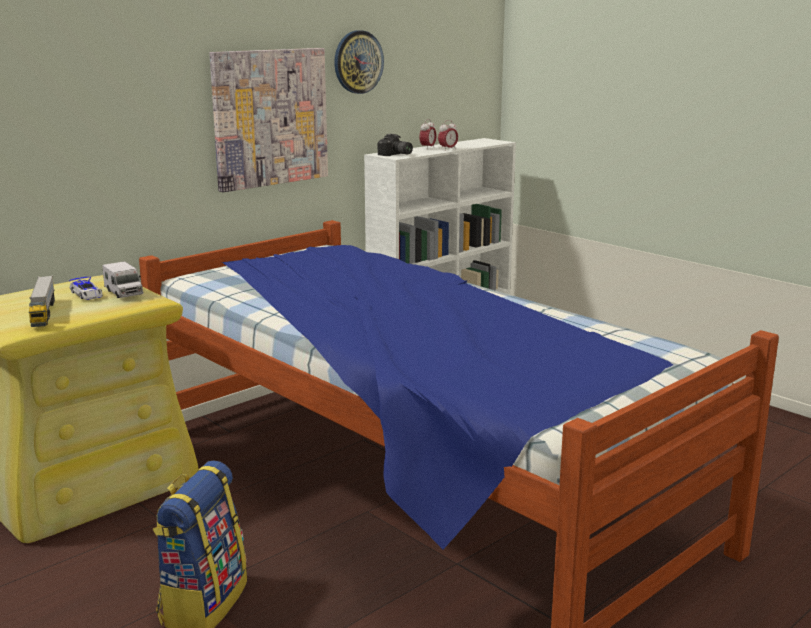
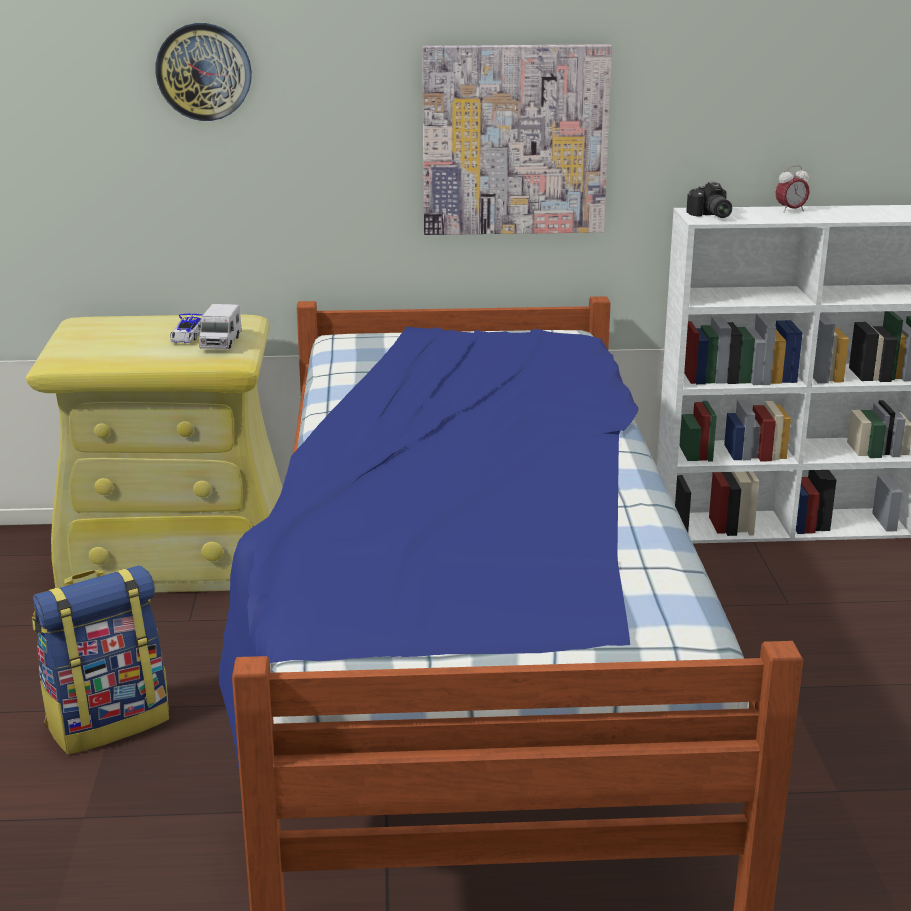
camera: 40 degrees right, 5 degrees up
toy truck [29,276,55,327] -> none
wall clock [334,30,384,94] -> wall clock moved to [155,23,252,121]
alarm clock [438,120,458,149] -> none

